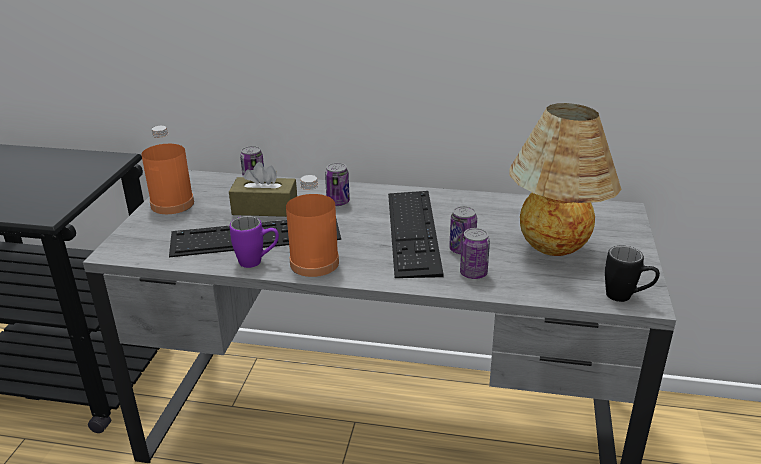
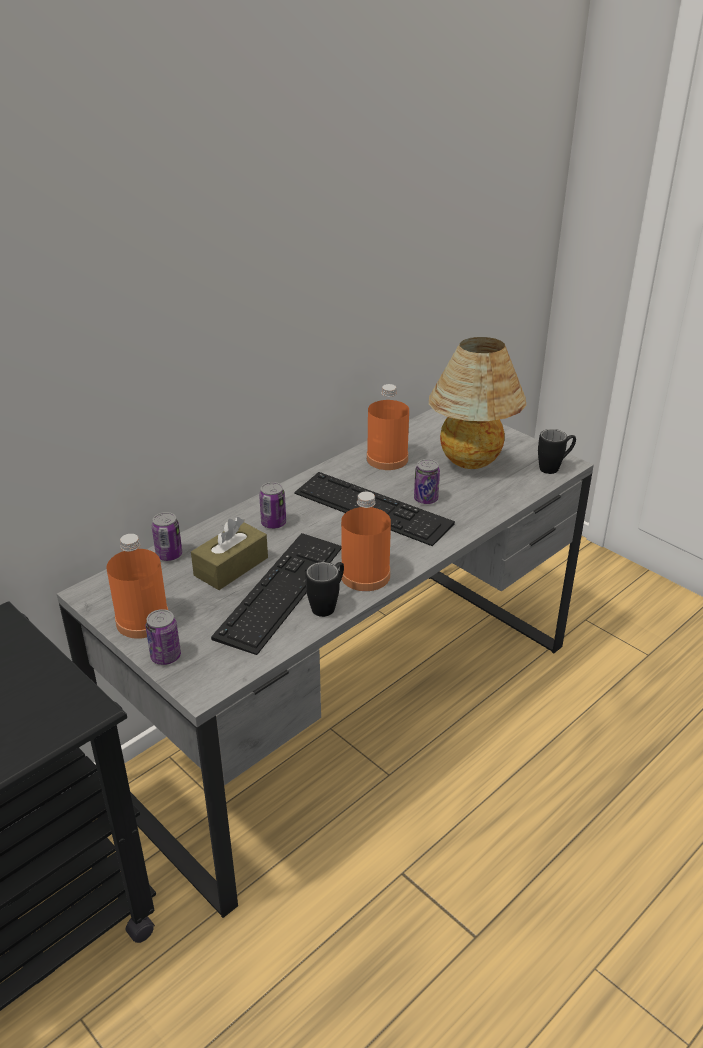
camera: 55 degrees left, 5 degrees up
purple mug [230,216,279,268] -> black mug [305,562,344,617]
can [460,228,490,279] -> can moved to [145,609,181,665]
none -> orange bottle [367,384,409,470]

